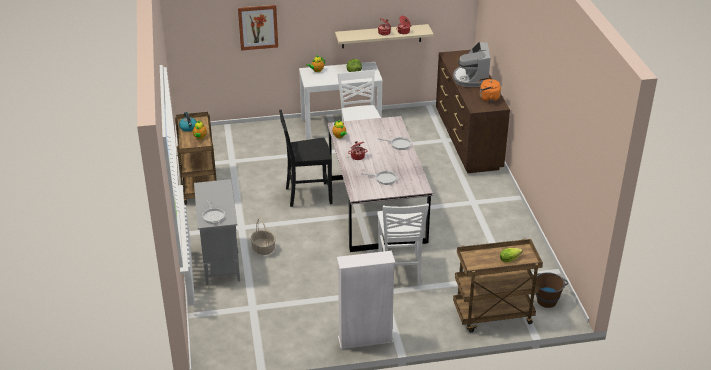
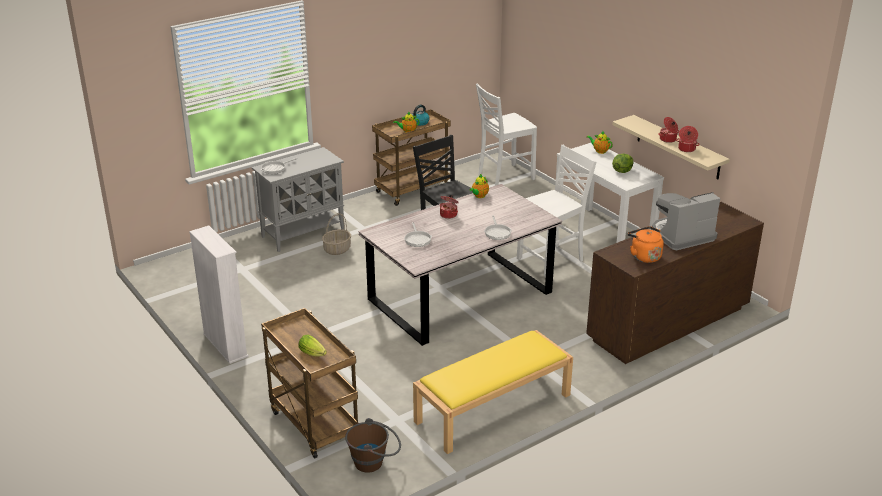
camera: 65 degrees right, 5 degrees down
picture [238,5,278,51] -> none
white chair [377,203,429,286] -> white chair moved to [476,83,537,186]
none -> yellow bench [413,330,573,454]

